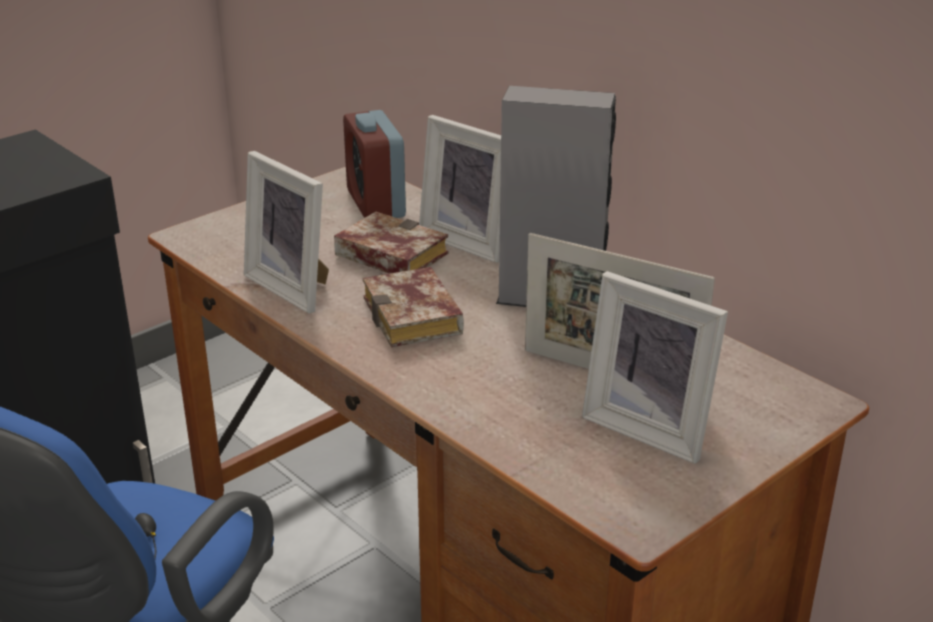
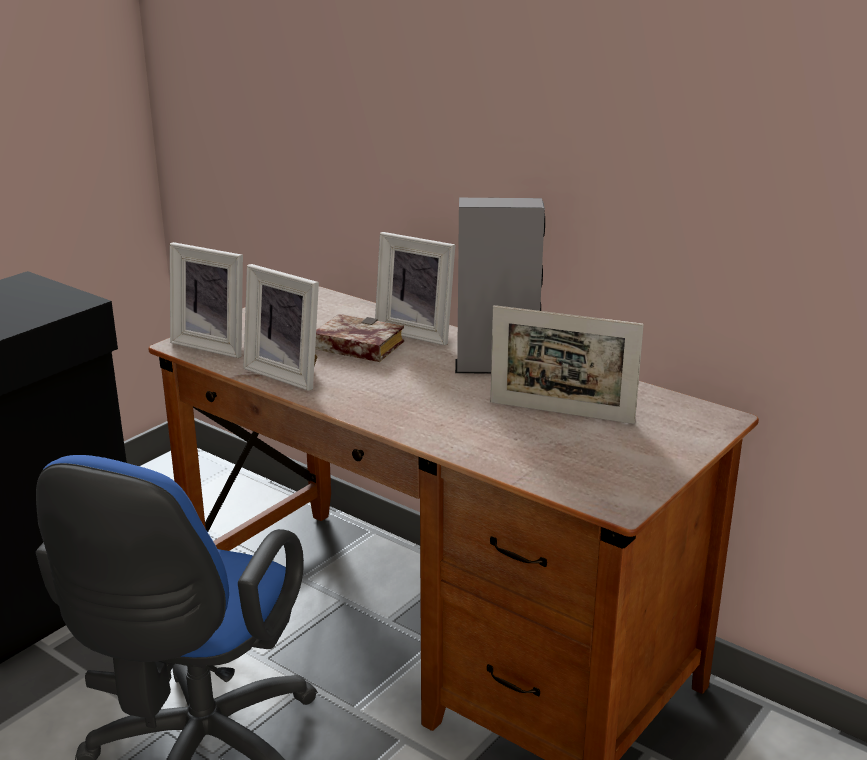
camera: 10 degrees left, 5 degrees down
alarm clock [343,110,406,218] -> none
book [363,267,464,347] -> none
picture frame [582,271,728,464] -> picture frame moved to [170,242,243,358]

